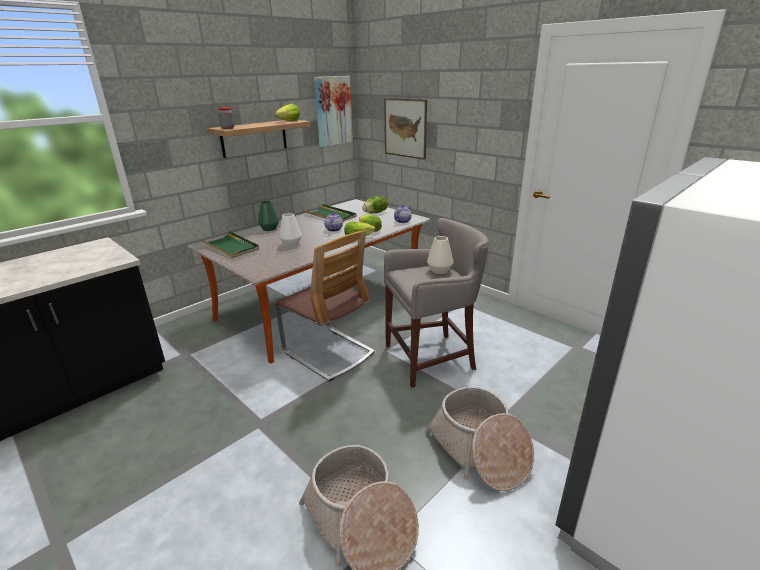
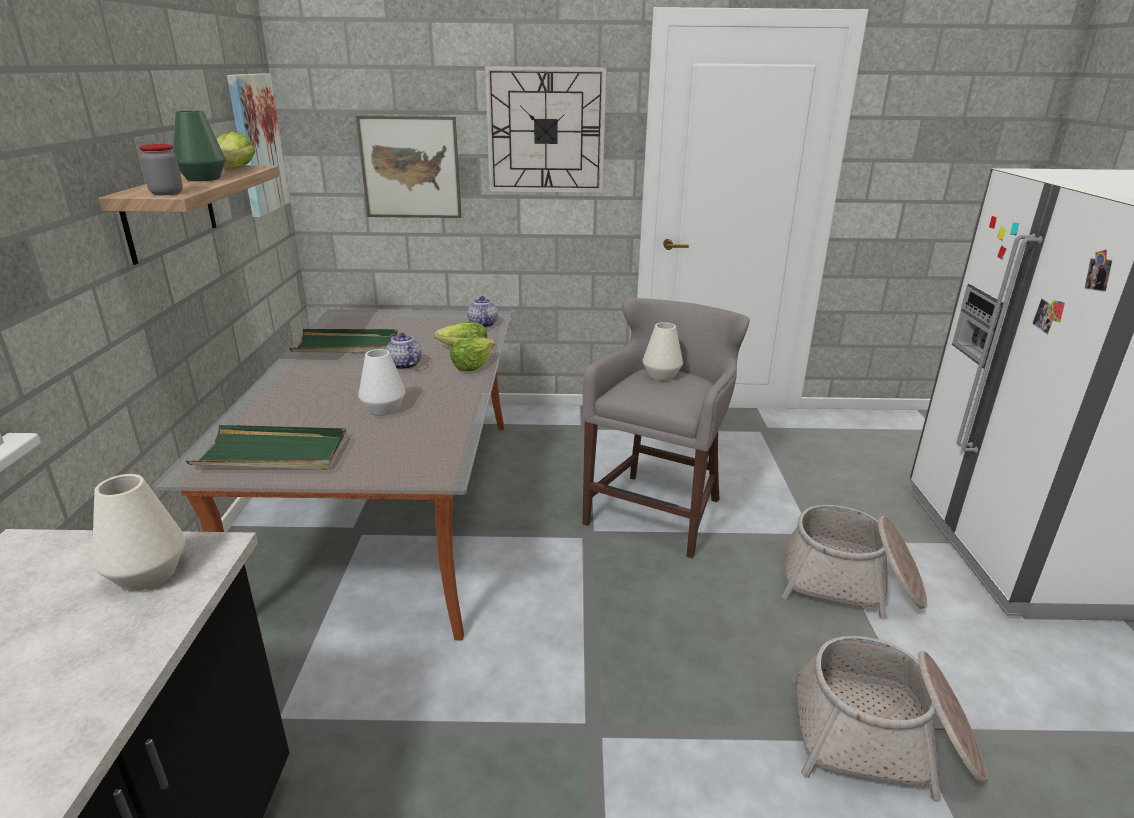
camera: 45 degrees left, 0 degrees up
green vase [258,201,279,231] -> green vase moved to [173,111,226,181]
chair [275,230,375,382] -> none
lettuce [362,196,388,213] -> none
none -> white vase [92,474,185,591]
none -> wall clock [485,66,607,193]

